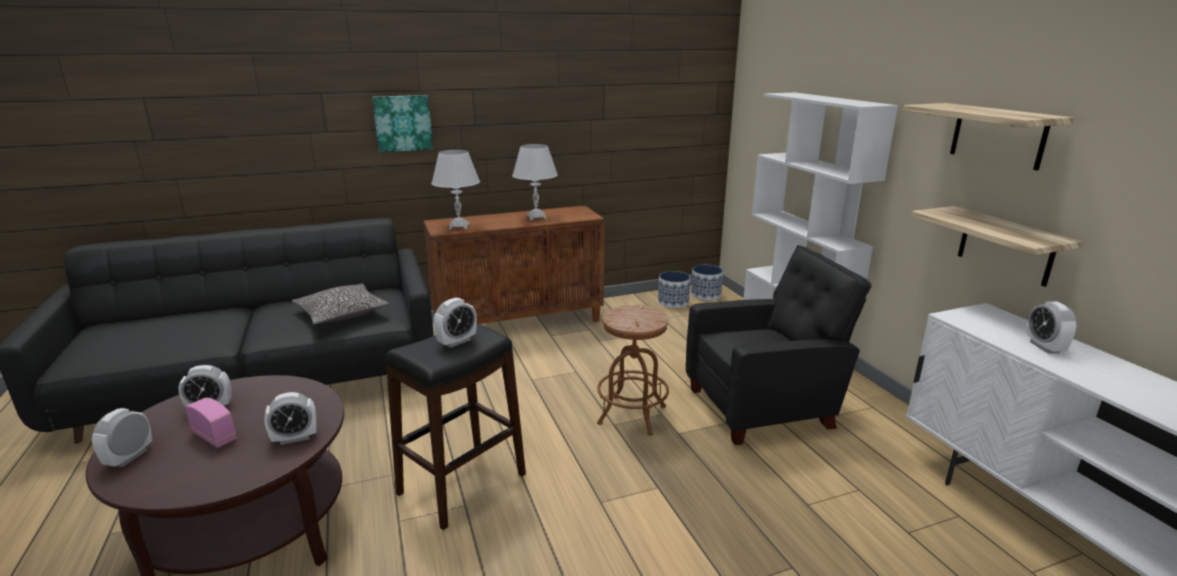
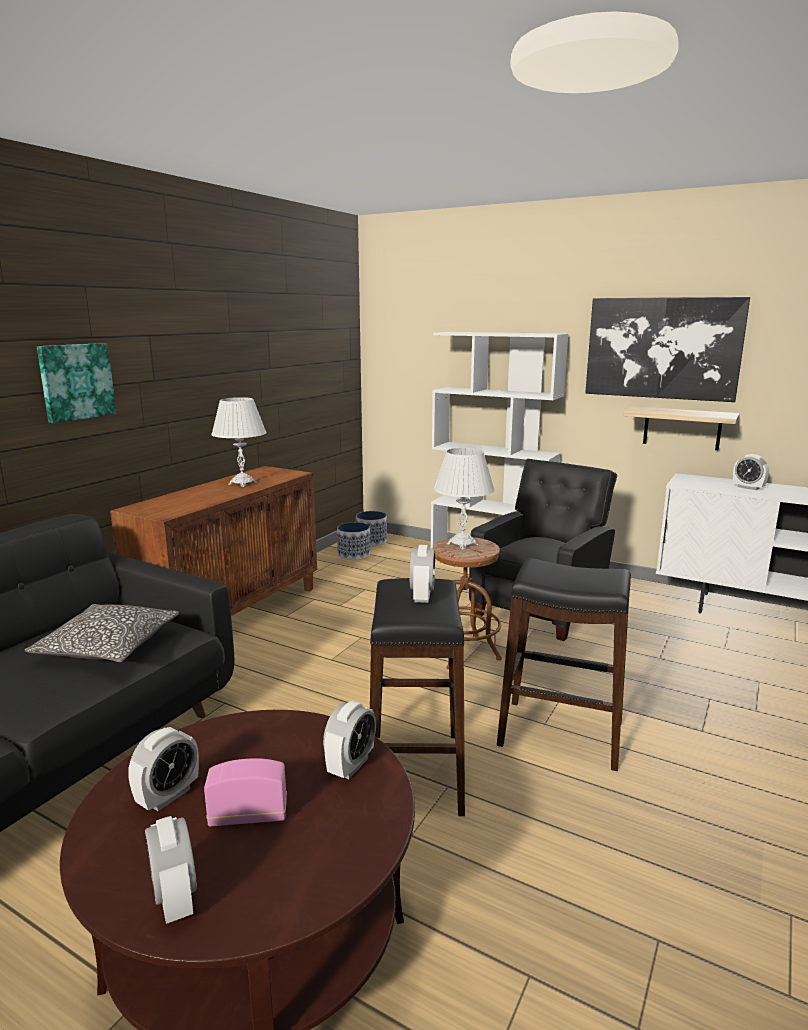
camera: 40 degrees left, 5 degrees down
white table lamp [431,150,480,229] -> white table lamp moved to [434,448,495,550]
shelf [903,103,1074,171] -> picture [585,297,750,402]
none -> black stool [497,558,631,771]

